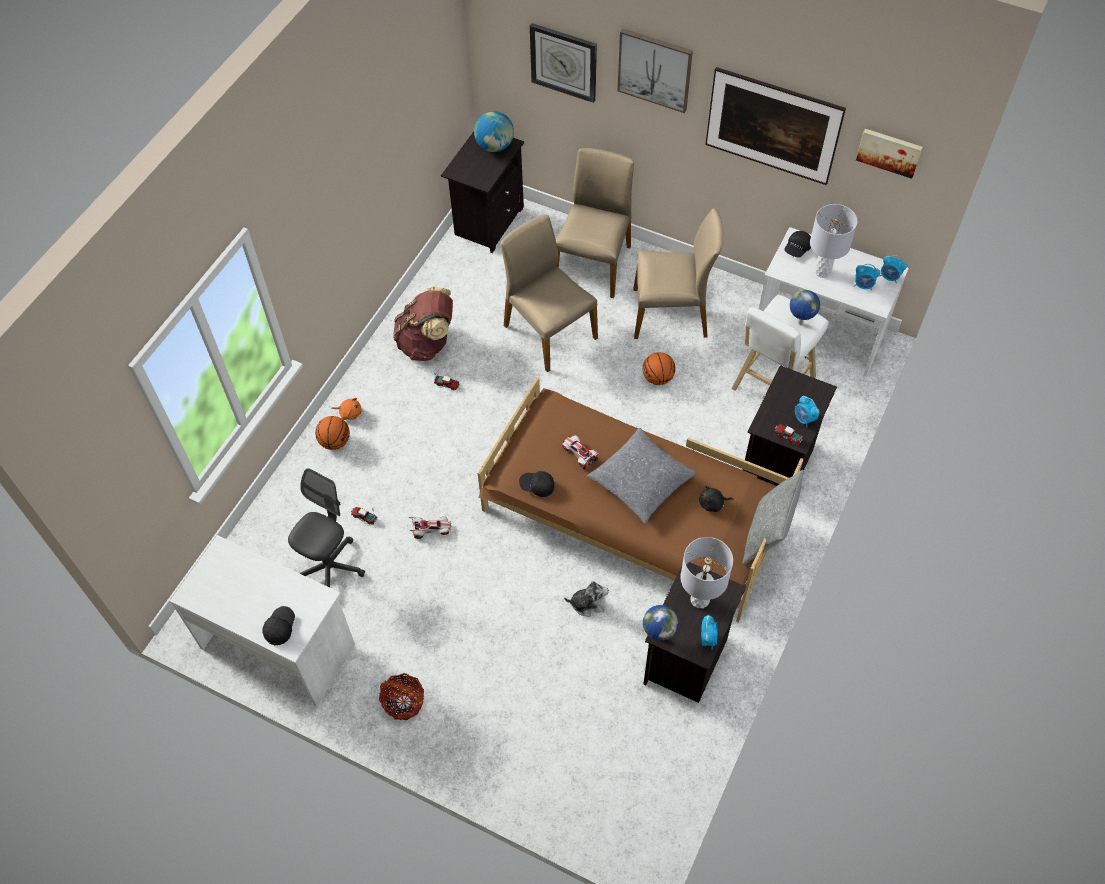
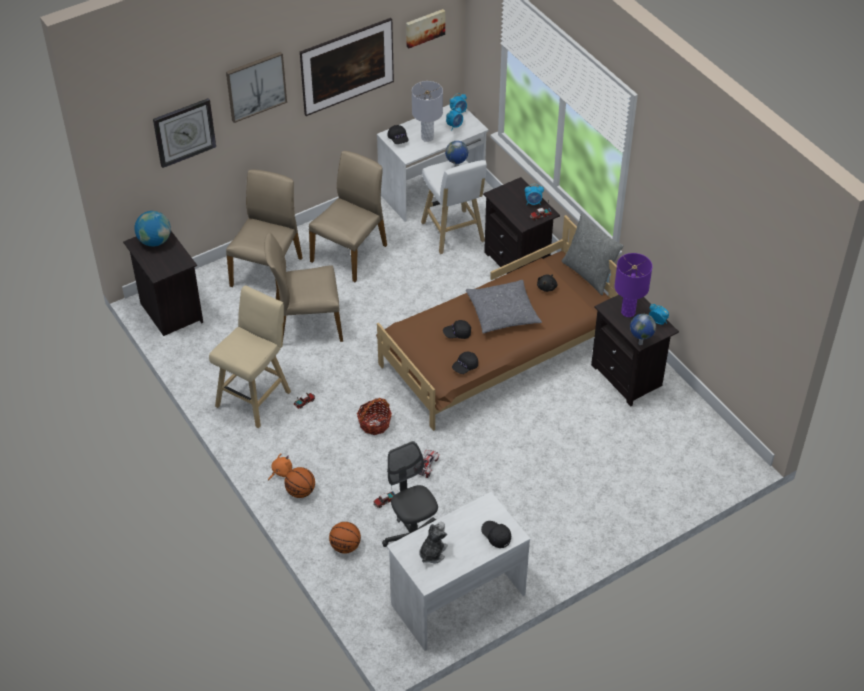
camera: 60 degrees left, 10 degrees down
basket [379,673,424,720] -> basket moved to [357,398,392,435]
brown backpack [393,286,453,361] -> beige stool [209,285,291,428]
beige chair [556,148,634,298] -> beige chair turned 60 degrees clockwise [226,169,303,288]
toy car [562,435,599,469] -> black cap [443,320,471,339]
plush toy [564,581,609,617] -> plush toy moved to [419,522,448,564]
basketball [643,352,676,385] -> basketball moved to [329,522,361,554]
grey table lamp [681,537,733,608] -> purple table lamp [614,253,652,317]

